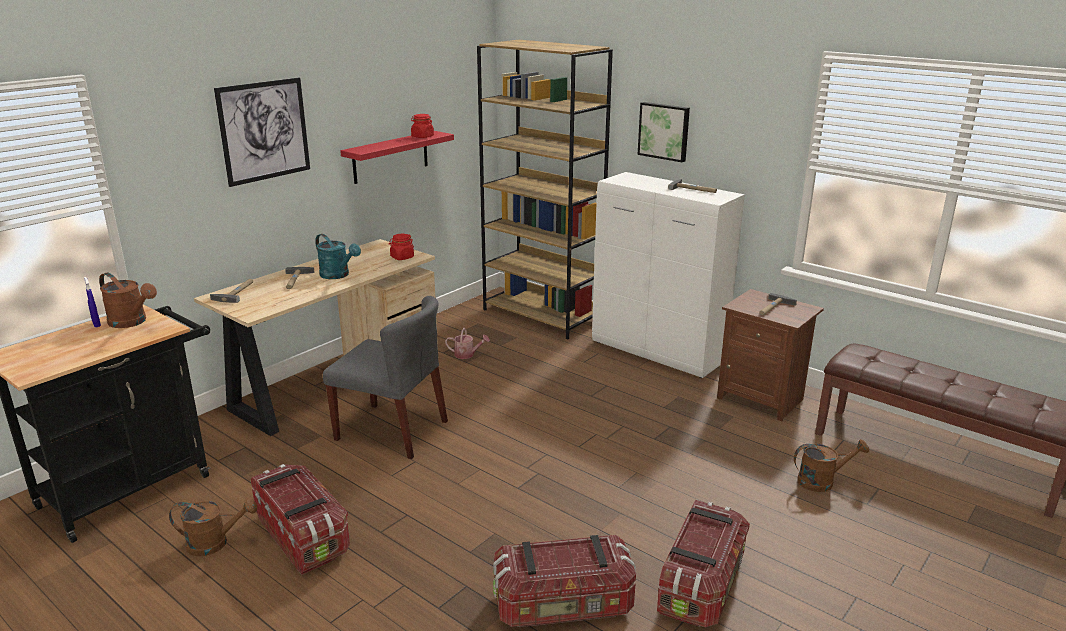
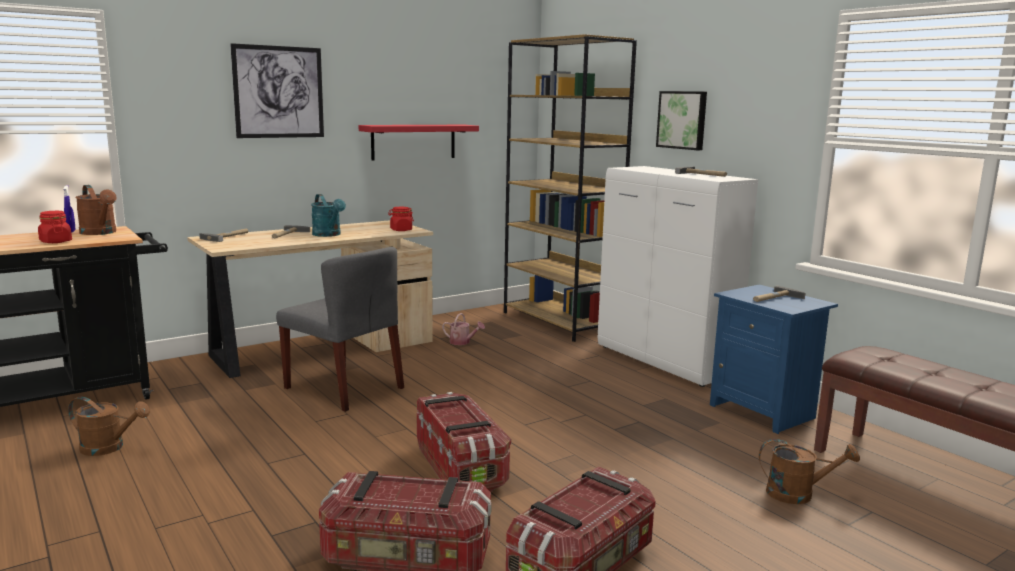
camera: 15 degrees right, 10 degrees down
storage box [251,464,350,575] -> storage box moved to [417,392,511,492]
red jar [411,114,434,138] -> red jar moved to [38,211,72,243]
brown nightstand [717,289,824,421] -> blue nightstand [710,285,838,434]

